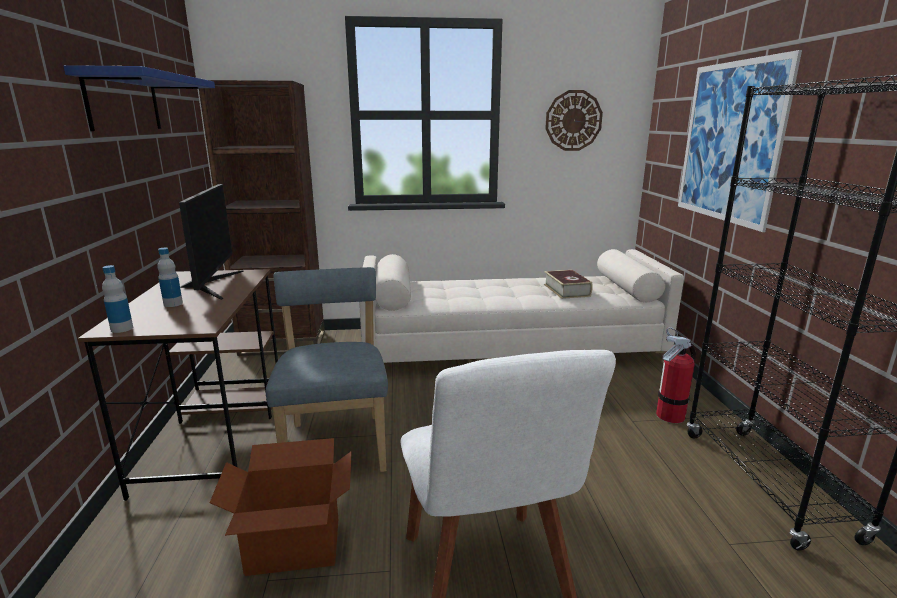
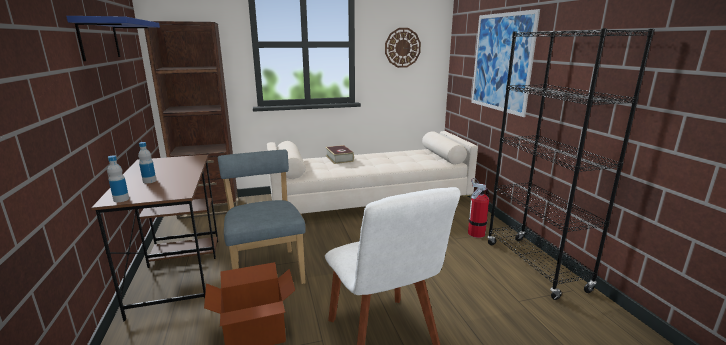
camera: 10 degrees left, 0 degrees up
monitor [179,184,244,300] -> none
book [544,270,592,299] -> book moved to [325,145,354,164]

